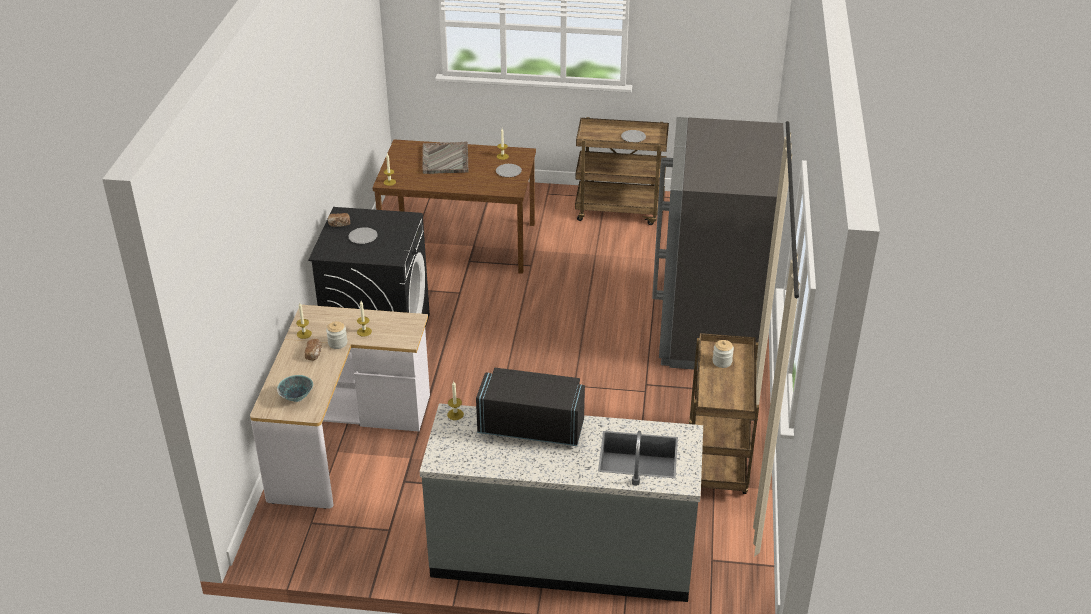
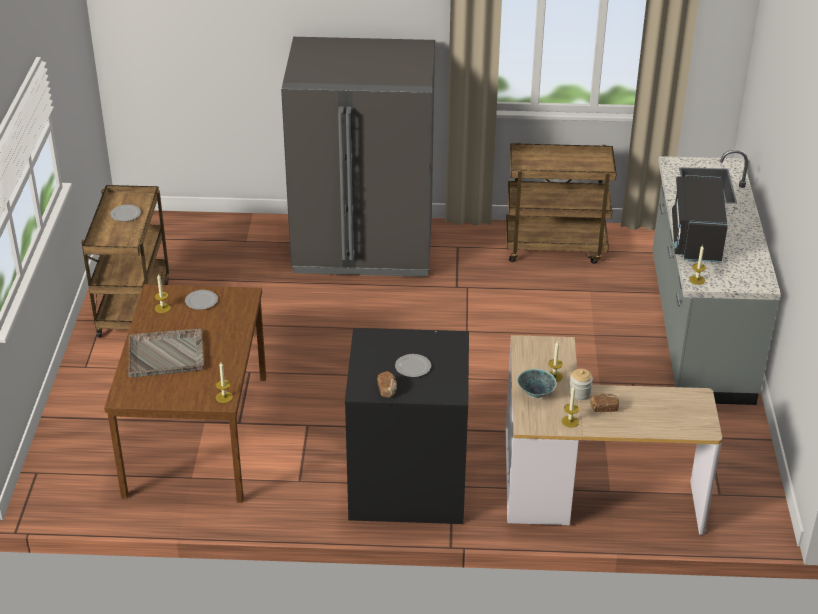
camera: 95 degrees left, 0 degrees up
bowl [277,375,313,402] -> bowl moved to [517,369,557,398]
jar [713,340,734,368] -> none

